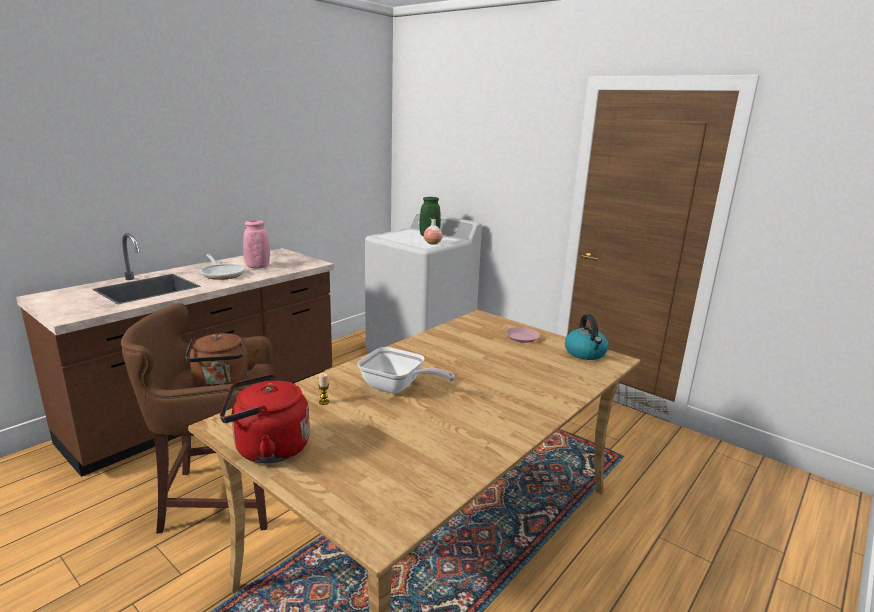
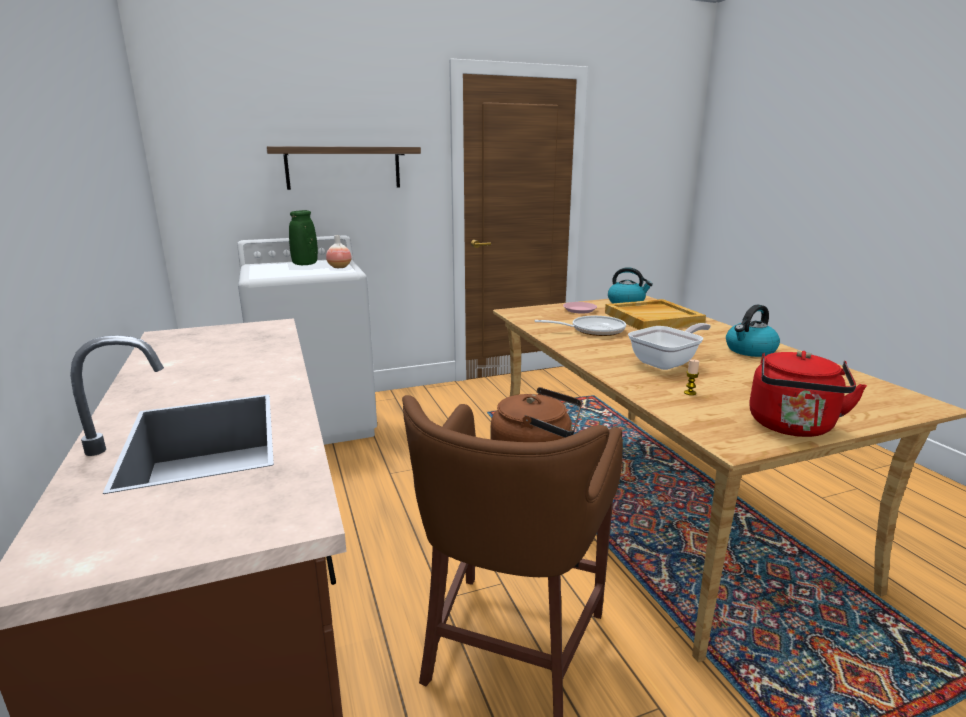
camera: 60 degrees left, 0 degrees up
frying pan [201,254,245,280] -> frying pan moved to [534,316,626,336]
pink vase [243,220,270,268] -> none
none -> shelf [266,146,421,190]
none -> beige tray [605,299,706,330]
none -> kettle [726,304,780,357]

